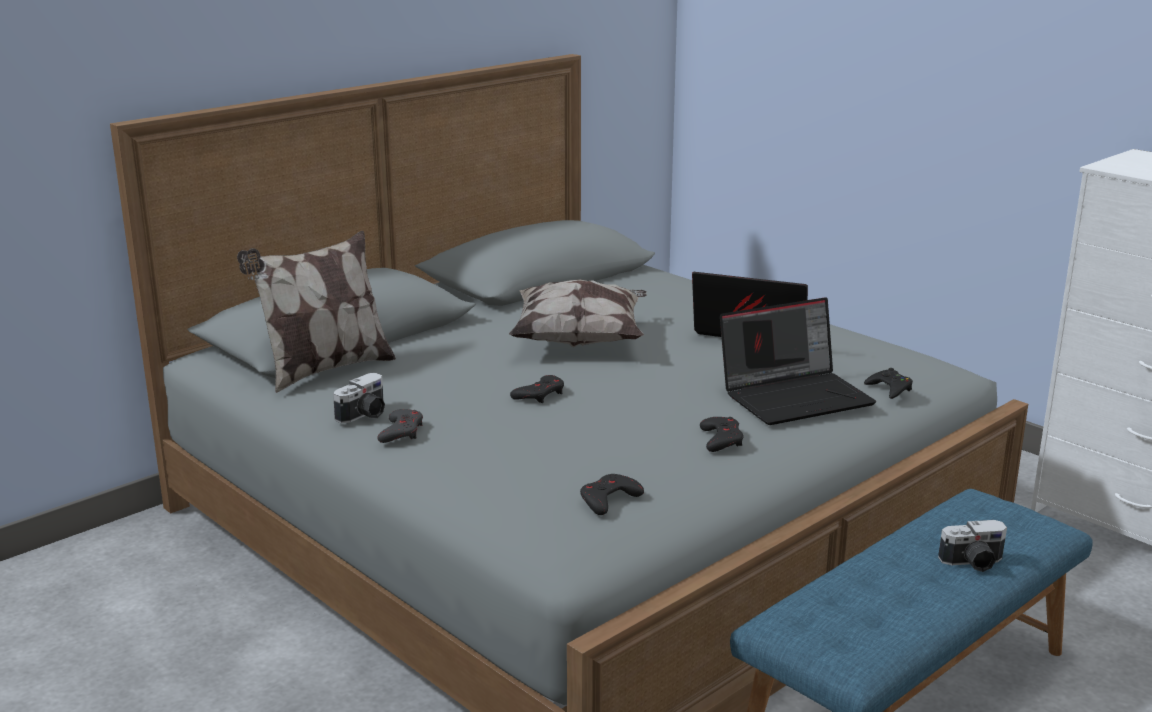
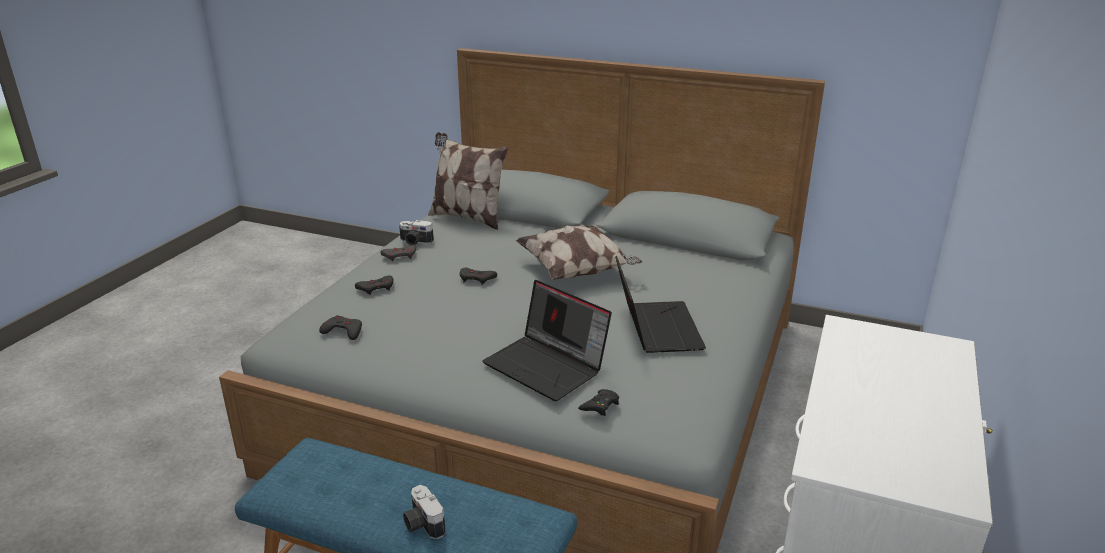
camera: 65 degrees right, 5 degrees up
black game controller [700,417,744,452] -> black game controller moved to [355,276,394,295]

